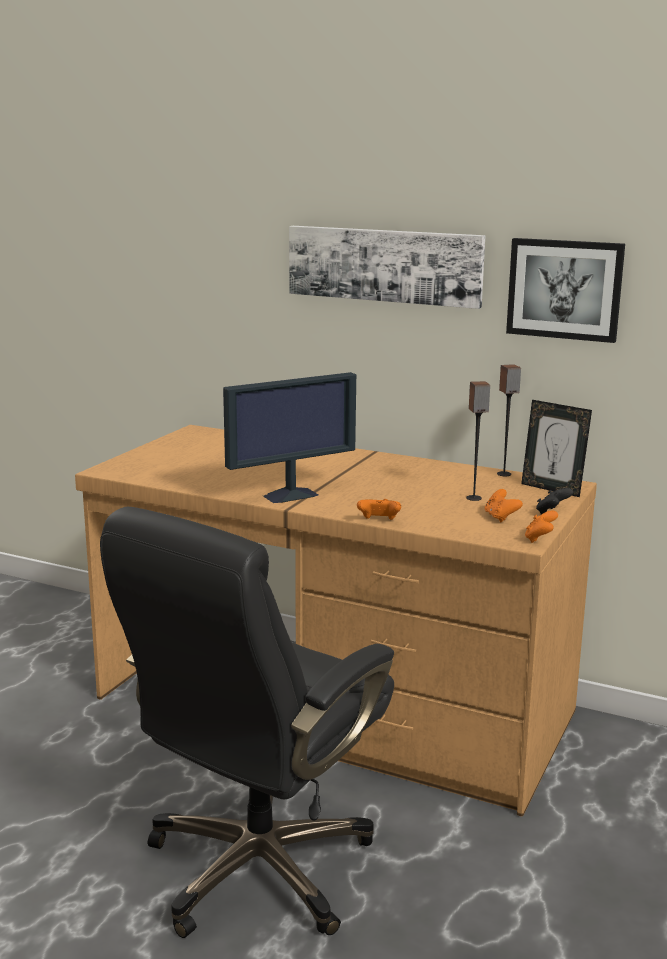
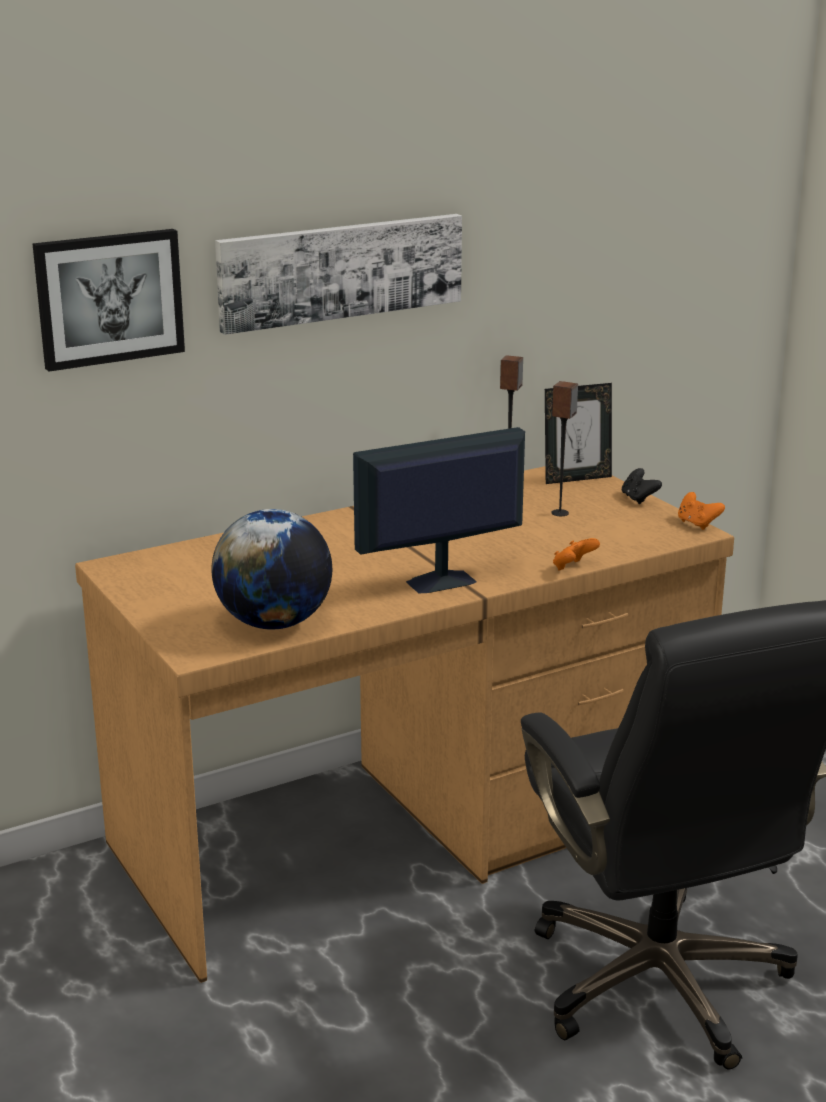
camera: 55 degrees left, 5 degrees up
monitor [223,372,356,503] -> monitor turned 120 degrees counterclockwise [353,427,525,594]
orange game controller [485,489,523,522] -> none
picture [506,238,625,343] -> picture moved to [32,229,185,372]
none -> globe [211,509,332,630]

